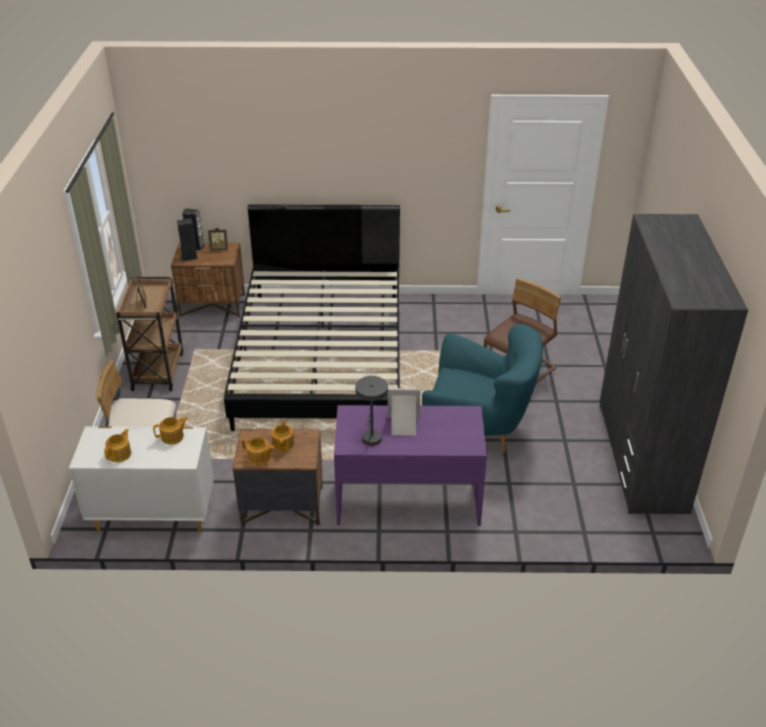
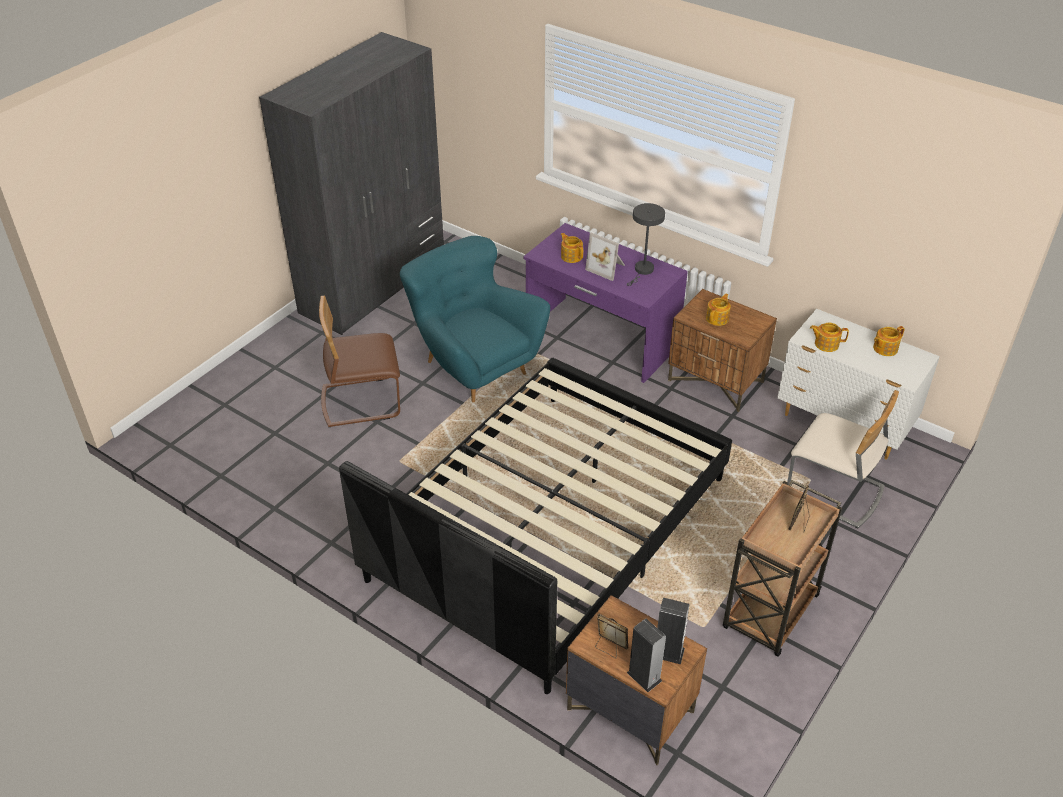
camera: 145 degrees left, 5 degrees up
teapot [242,437,275,465] -> teapot moved to [561,233,583,263]

